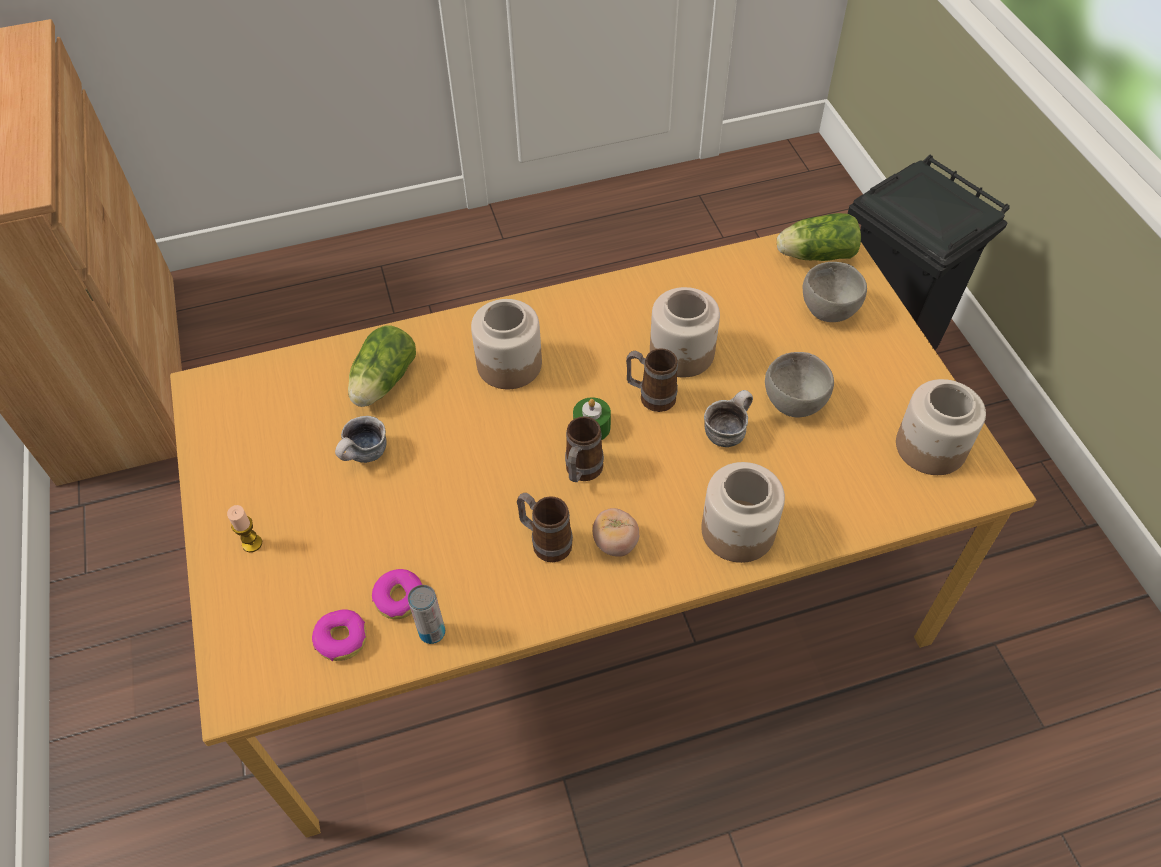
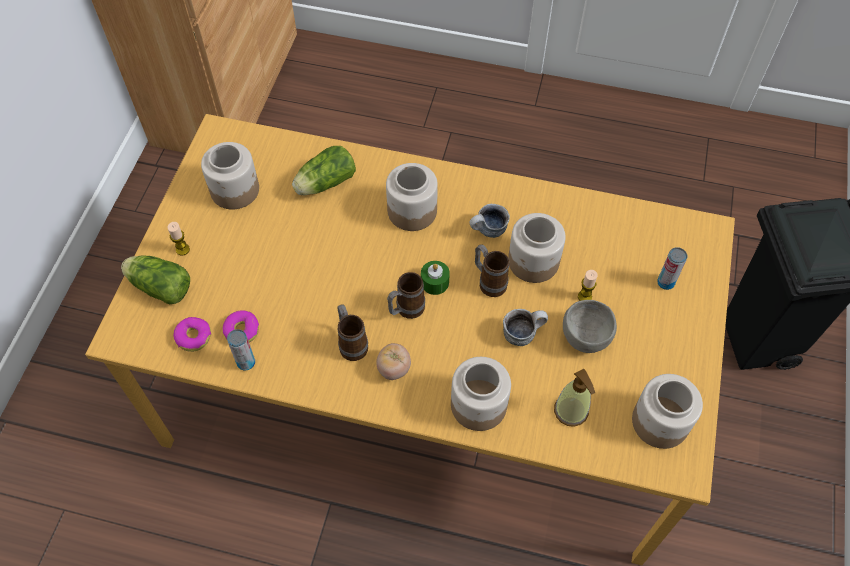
camera: 30 degrees right, 5 degrees up
mug [335,416,387,463] -> mug moved to [470,204,510,238]
lettuce [777,213,861,261] -> lettuce moved to [121,255,190,304]
grey bowl [803,262,867,322] -> can [657,247,687,290]
none -> jar [201,142,259,210]
none -> soap dispenser [554,369,595,427]
none -> candle [578,270,598,301]

